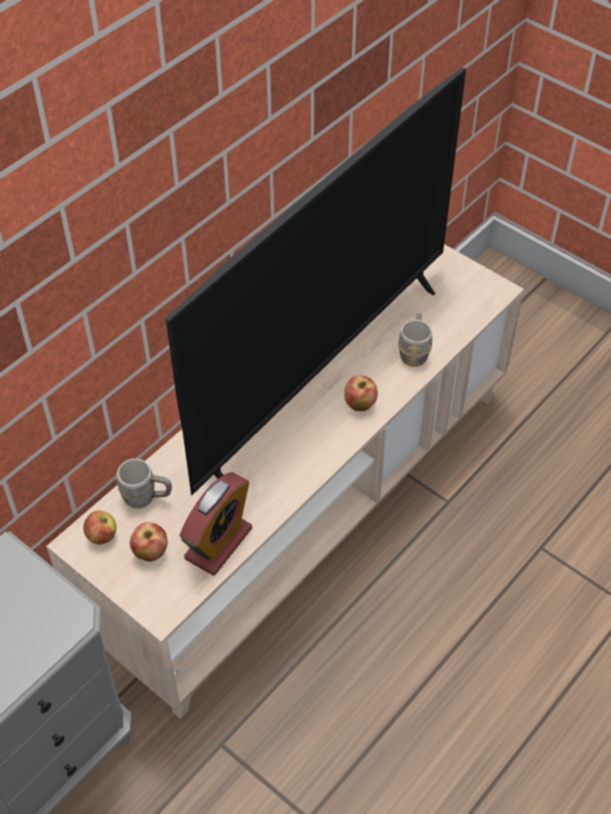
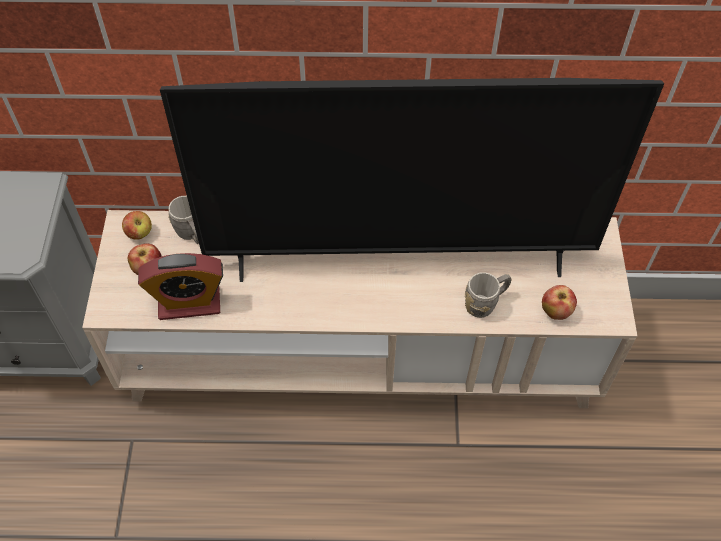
camera: 50 degrees right, 5 degrees up
apple [344,376,378,411] -> apple moved to [542,285,577,320]

